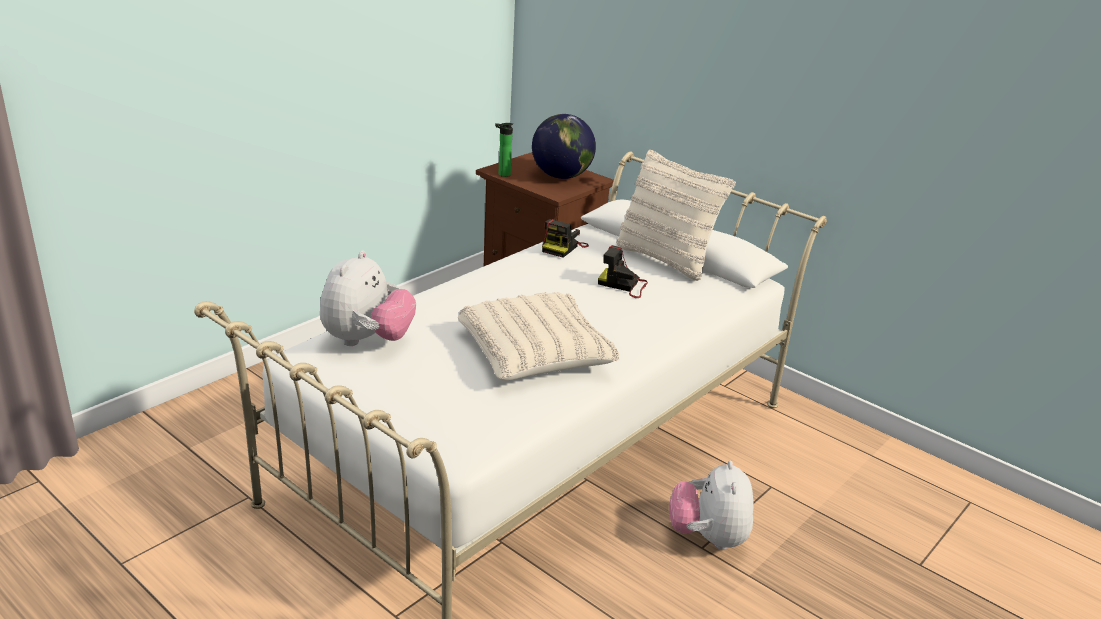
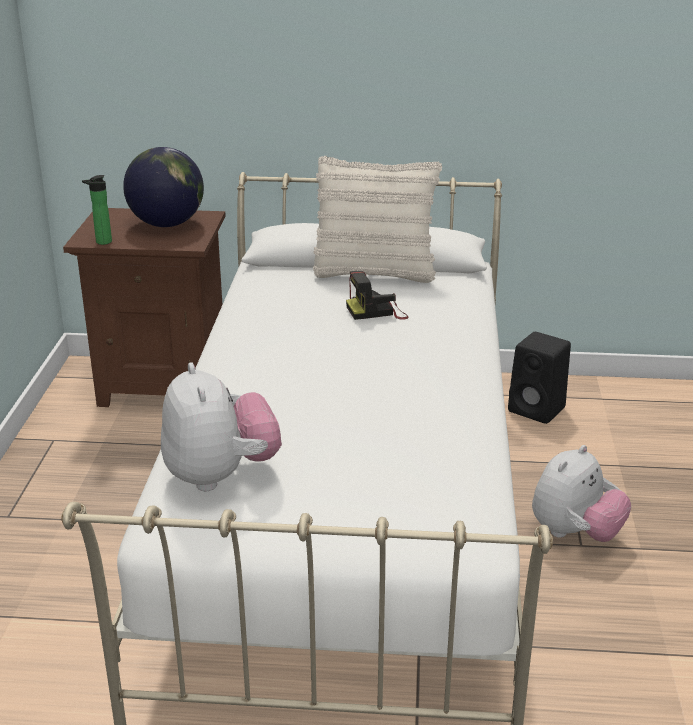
camera: 35 degrees left, 0 degrees up
beige pillow [458,292,620,381] -> none
camera [542,219,589,258] -> none
plush toy [669,461,754,550] -> plush toy turned 105 degrees counterclockwise [532,445,631,542]
none -> black speaker [508,332,571,424]

